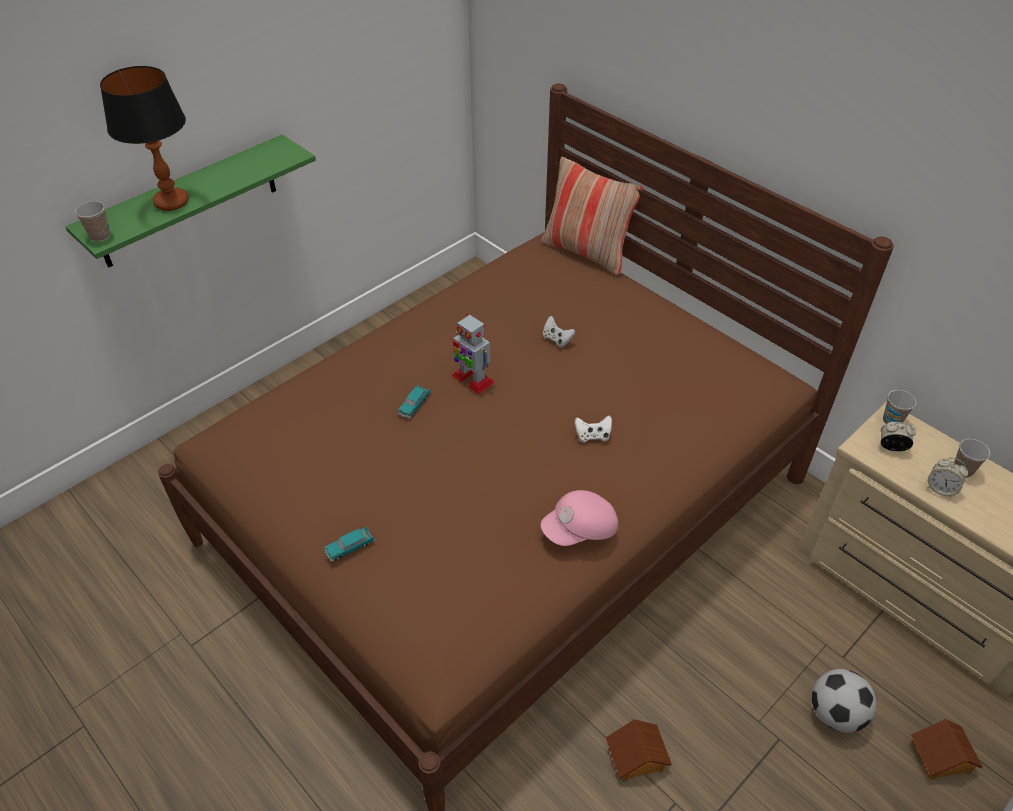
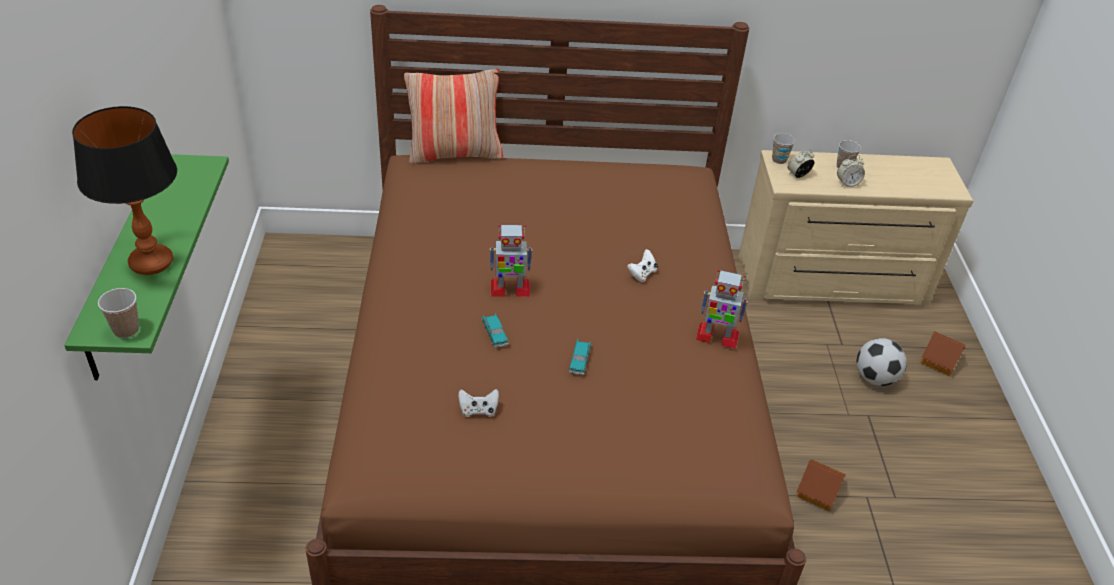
camera: 50 degrees left, 5 degrees down
toy car [324,527,376,562] -> toy car moved to [569,339,591,375]
pink cap [541,490,618,546] -> toy robot [696,270,748,349]
white game controller [543,316,576,347] -> white game controller moved to [458,389,499,417]

